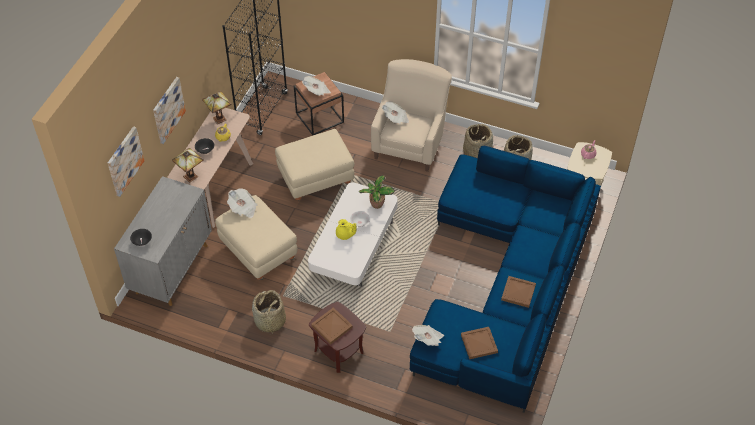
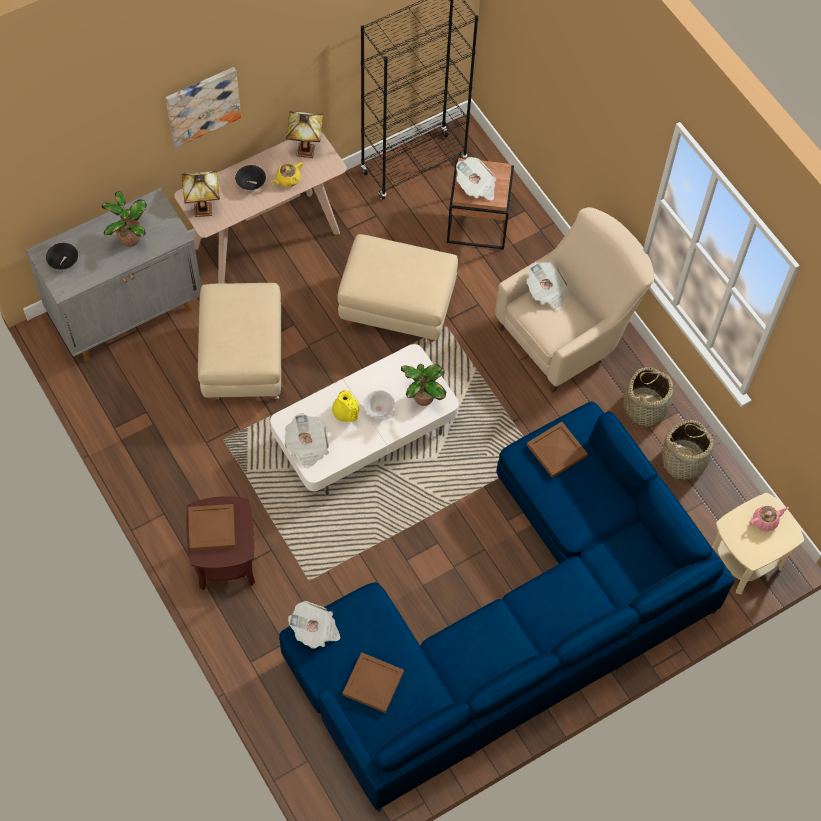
camera: 35 degrees right, 10 degrees up
picture [108,126,144,197] -> none
newspaper [227,188,258,218] -> newspaper moved to [285,413,329,468]
basket [252,290,286,335] -> none
brown tray [501,276,536,308] -> brown tray moved to [527,422,588,478]
none -> potted plant [102,191,147,247]

